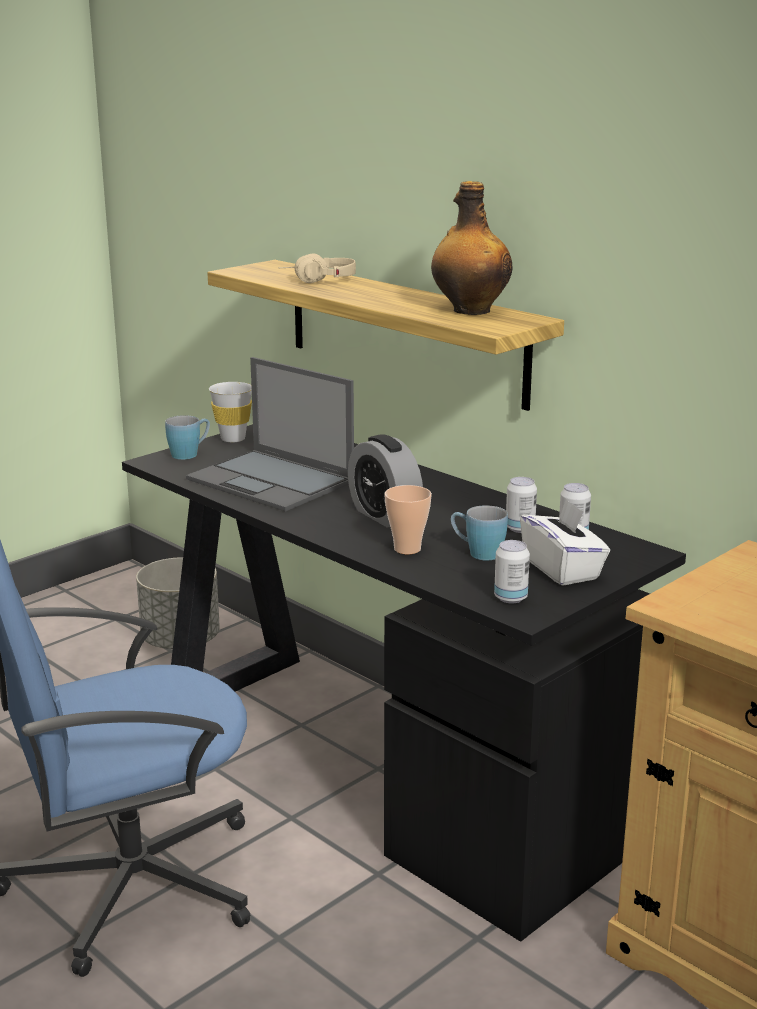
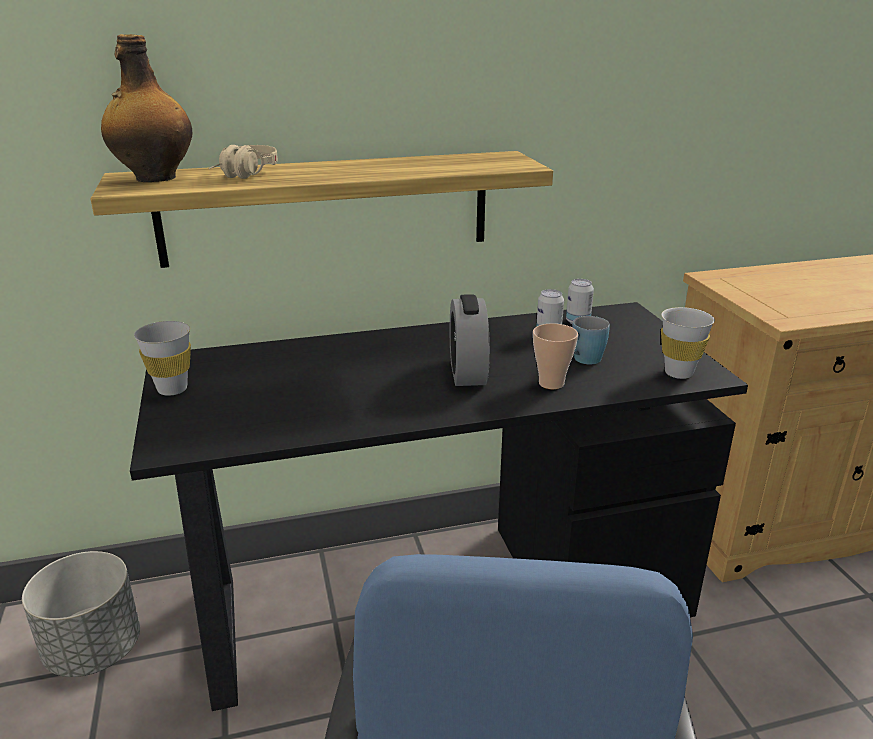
camera: 60 degrees left, 5 degrees up
blue mug [165,415,210,460] -> none
laptop [186,357,354,512] -> none
alarm clock [348,434,423,528] -> alarm clock turned 90 degrees clockwise [450,294,490,386]
bottle [431,181,513,315] -> bottle moved to [101,34,192,182]
can [494,540,530,604] -> white cup [661,307,715,379]
white tissue box [520,498,610,586] -> none

